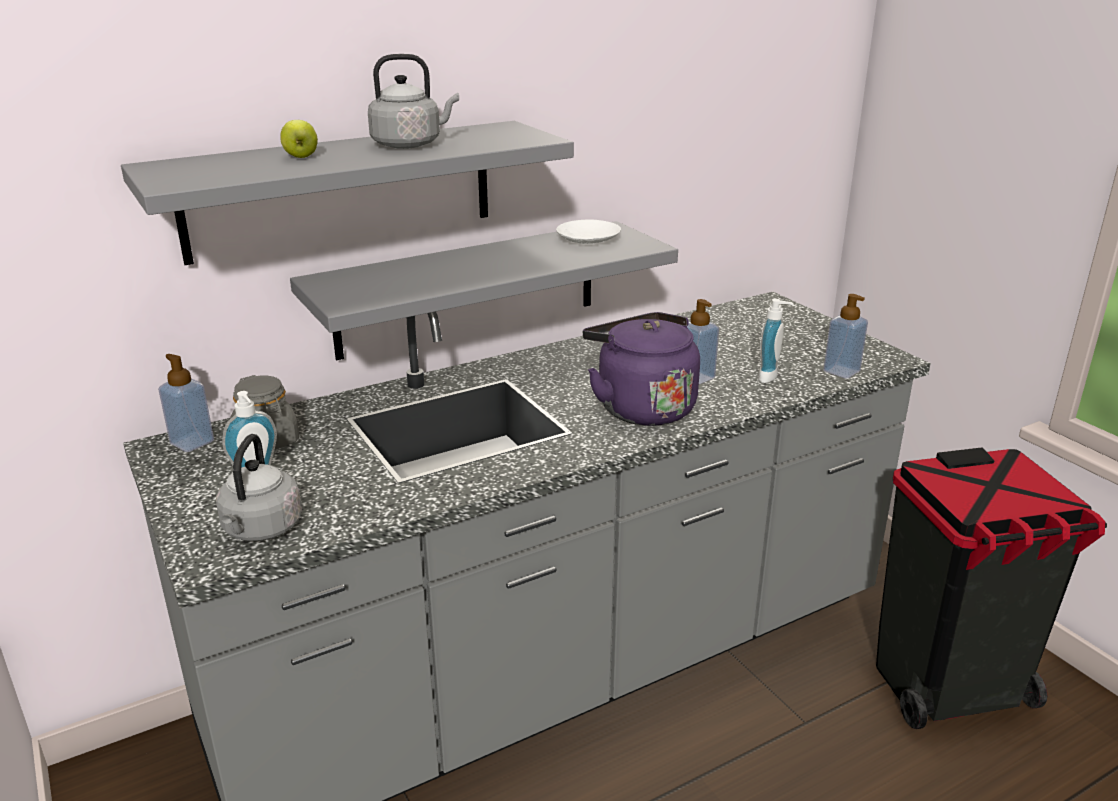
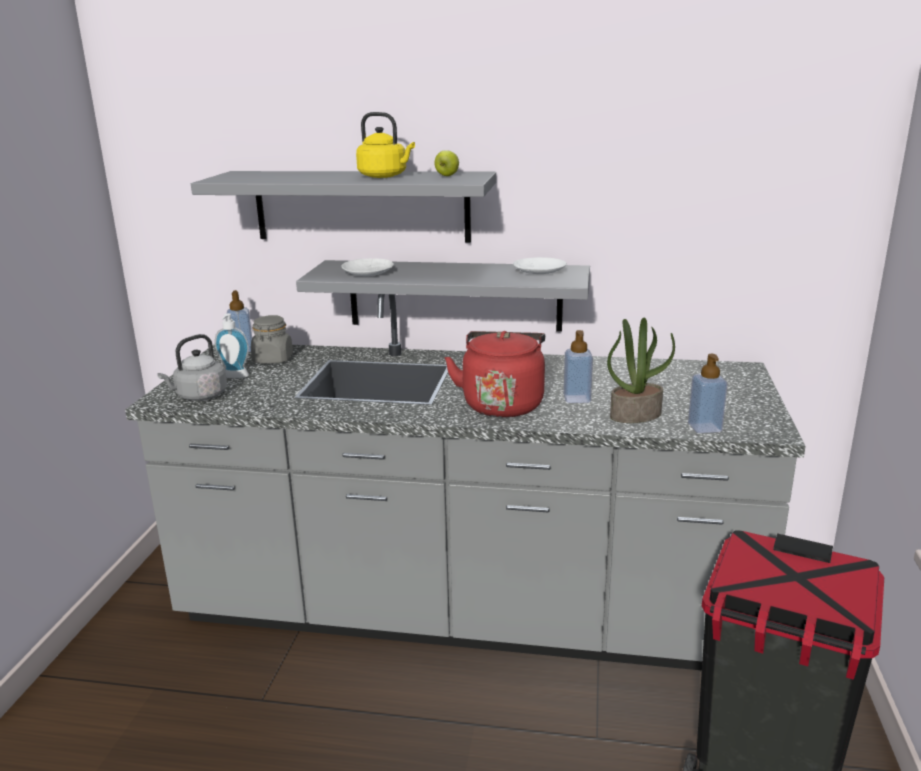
camera: 40 degrees right, 5 degrees down
apple [280,120,318,158] -> apple moved to [435,150,459,176]
grey kettle [368,54,459,149] -> yellow kettle [356,112,415,178]
purple kettle [583,312,700,426] -> red kettle [445,331,545,417]
soap dispenser [758,299,794,383] -> potted plant [607,317,675,423]
none -> white plate [341,258,394,276]

